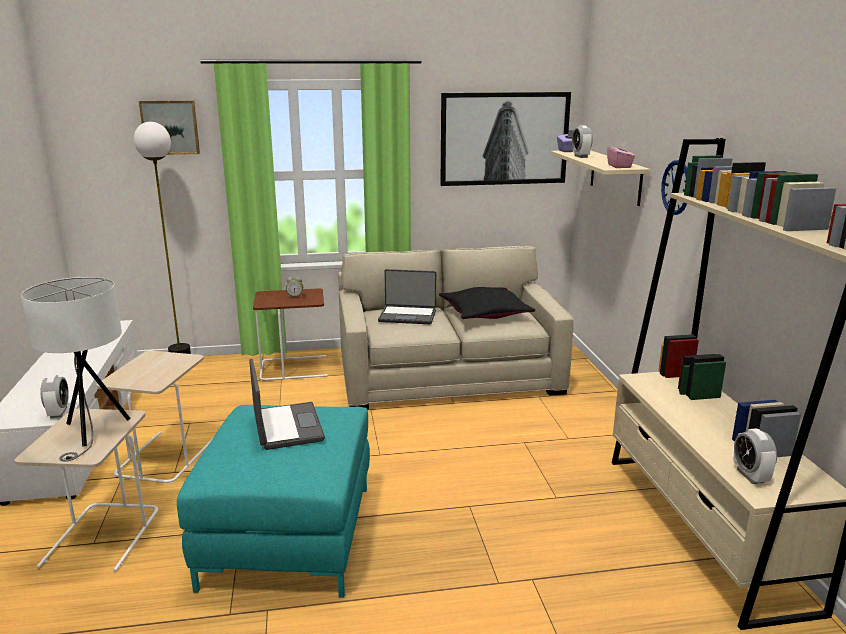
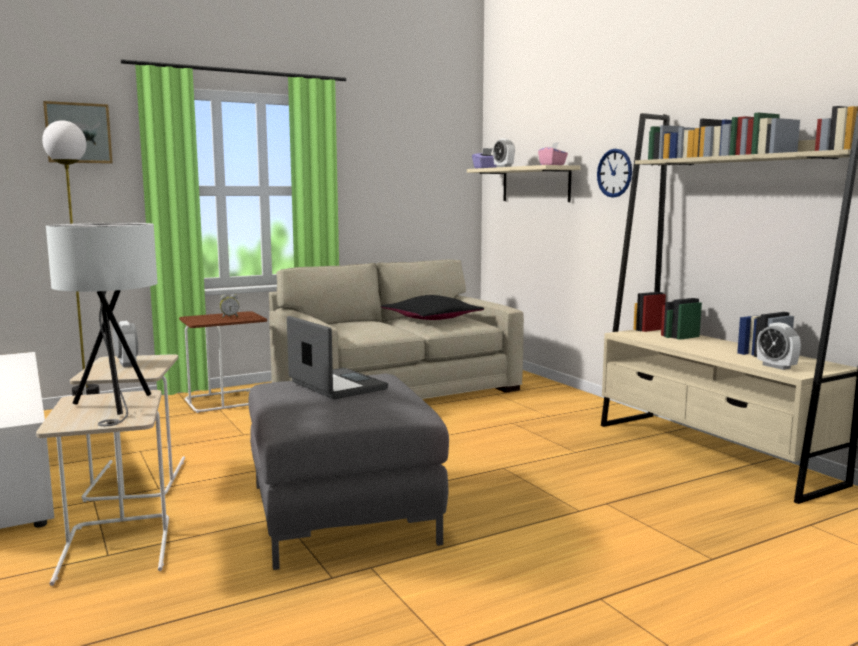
camera: 20 degrees left, 10 degrees down
alarm clock [40,375,69,418] -> alarm clock moved to [113,321,138,367]
turquoise ottoman [177,405,370,598] -> grey ottoman [248,374,449,570]
laptop [378,269,436,324] -> none
picture [440,92,571,186] -> none

